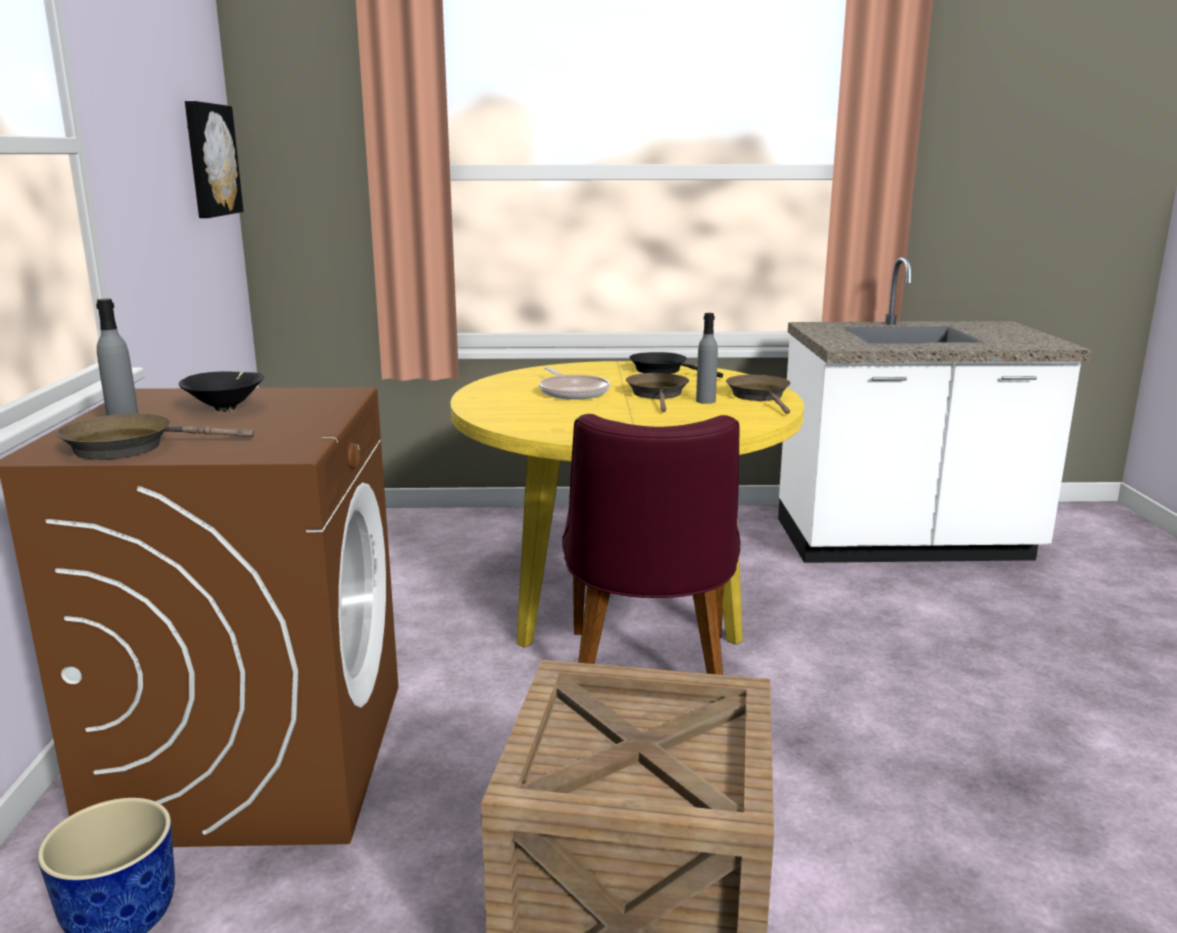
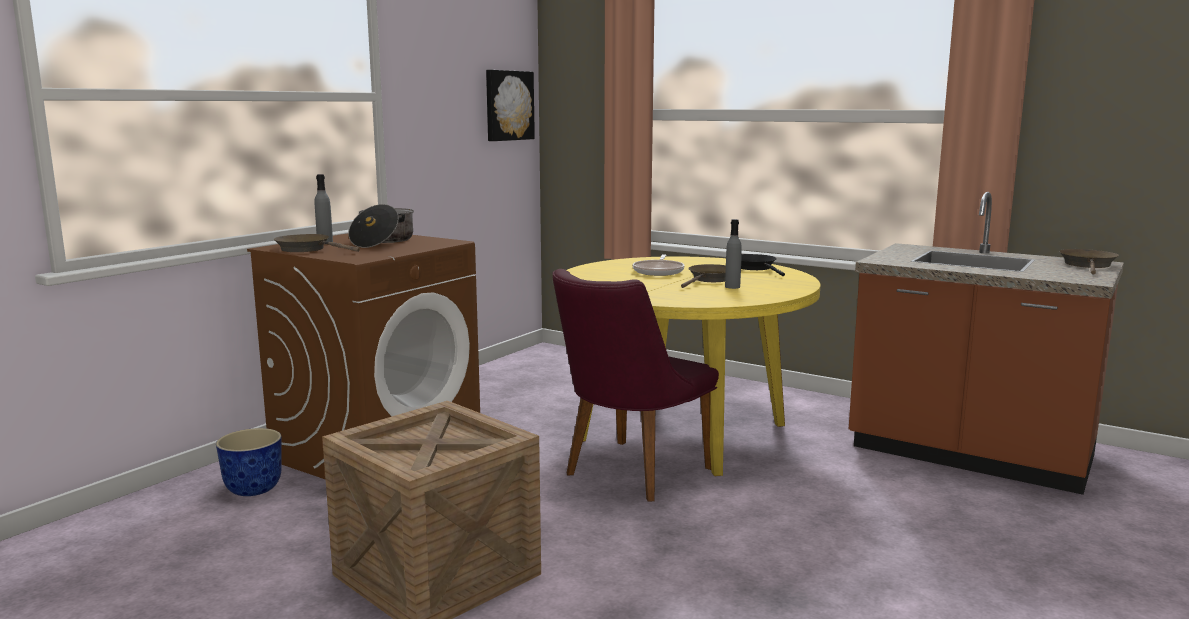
camera: 35 degrees right, 5 degrees down
black bowl [179,371,264,412] -> cooking pot [349,204,414,248]
brown frying pan [726,375,791,414] -> brown frying pan moved to [1059,249,1119,274]
white counter [778,257,1091,563] -> brown counter [849,192,1124,495]

